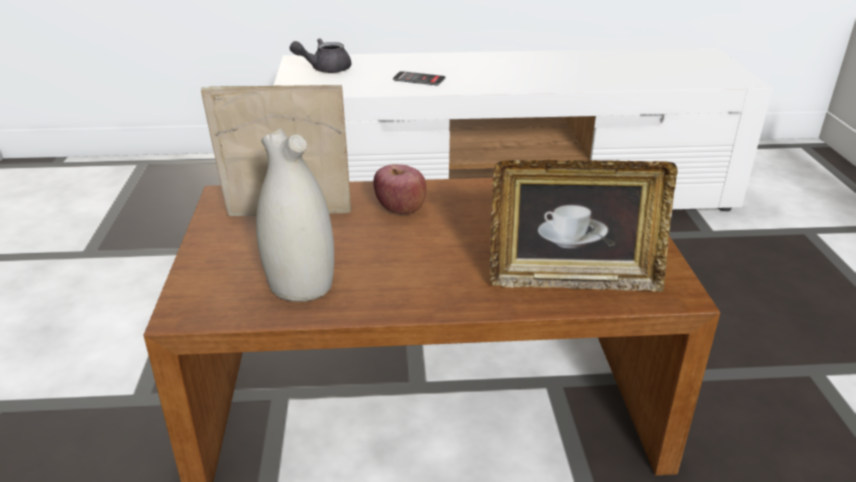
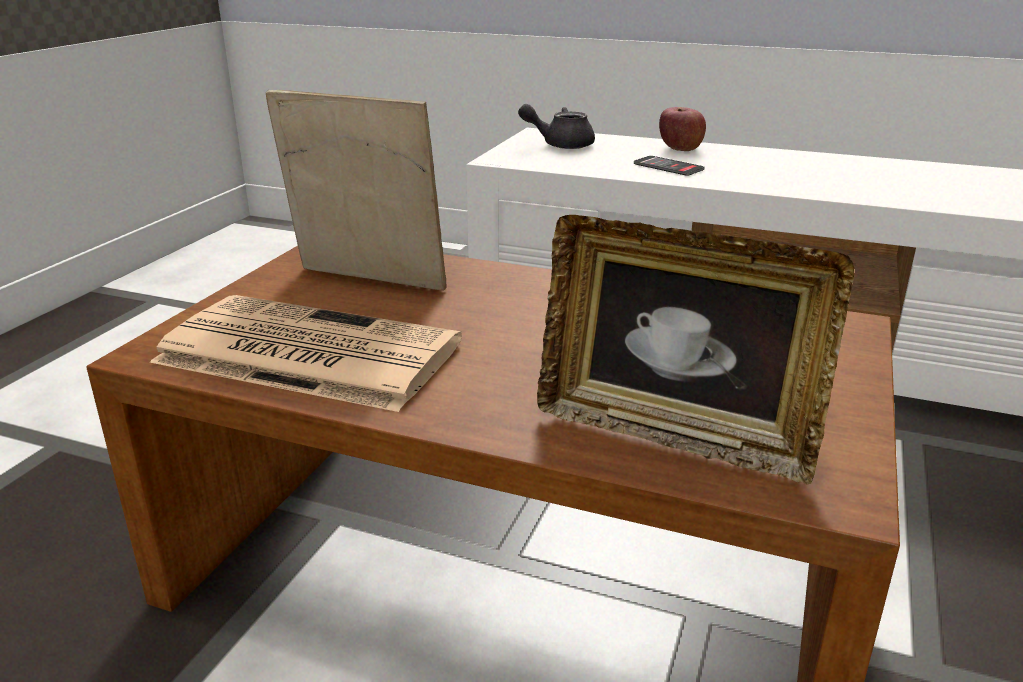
camera: 25 degrees right, 5 degrees down
white vase [256,128,334,302] -> newspaper [150,295,462,412]
apple [373,164,426,215] -> apple moved to [659,107,706,151]

